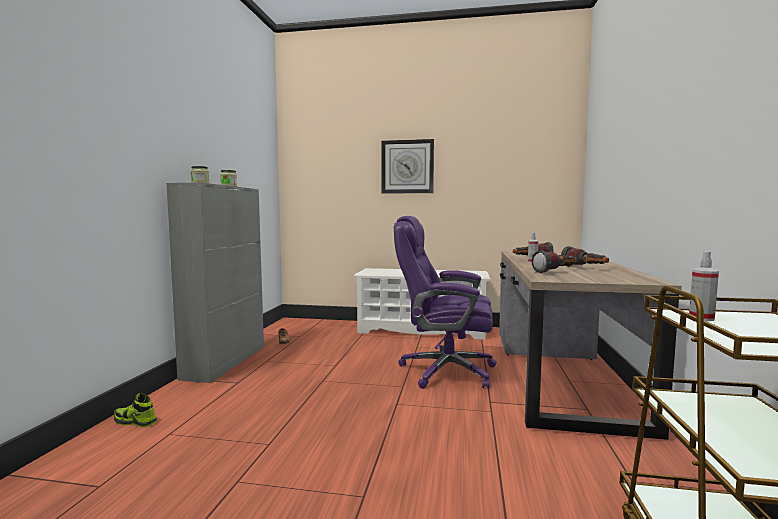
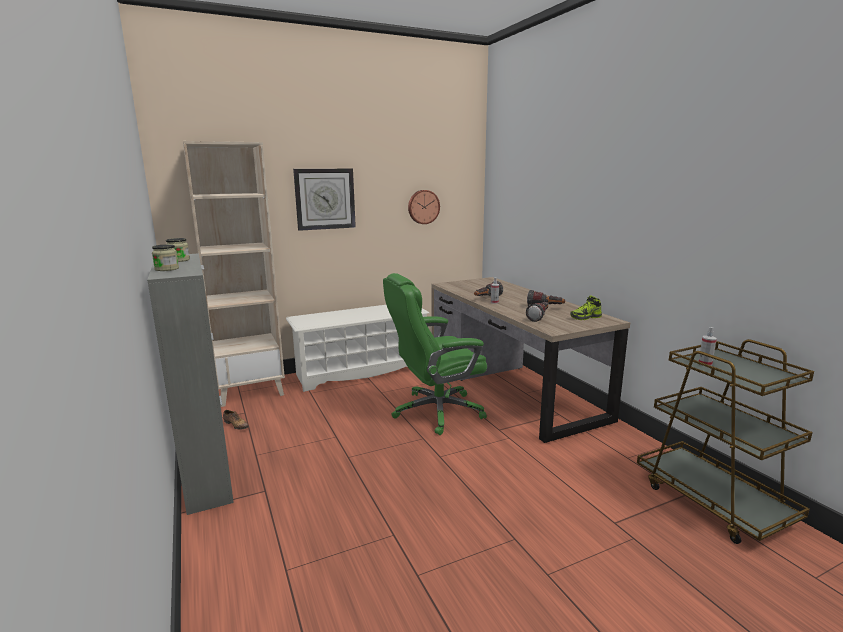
camera: 35 degrees left, 10 degrees up
shoe [114,393,157,427] -> shoe moved to [570,295,602,320]
purple office chair [394,216,497,389] -> green office chair [383,273,487,435]
none -> beige bookcase [183,141,285,407]
none -> wall clock [408,190,440,224]

